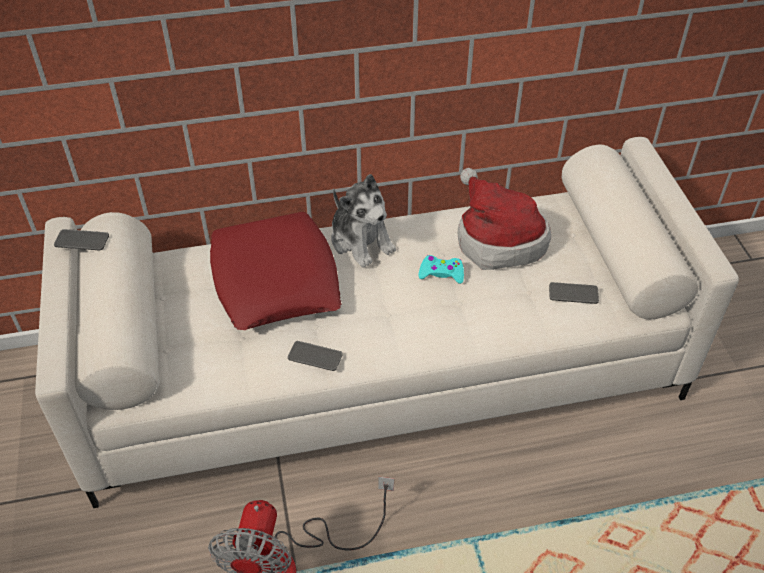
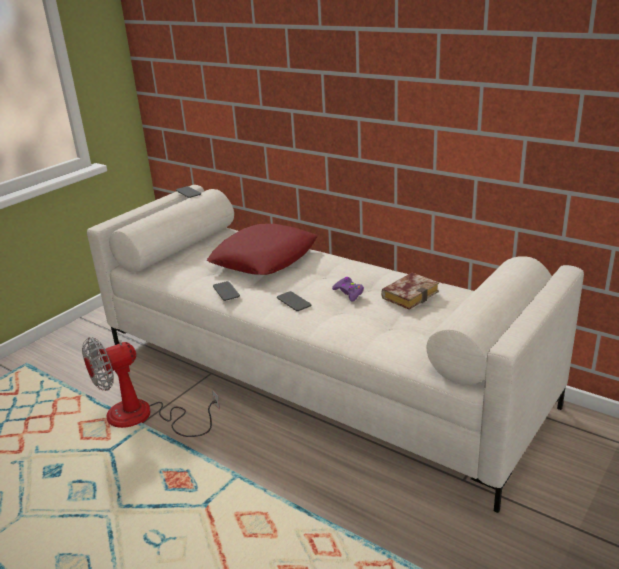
camera: 50 degrees right, 20 degrees down
plush toy [332,174,396,268] -> none
turquoise game controller [419,255,464,284] -> purple game controller [332,277,364,301]
hat [458,168,552,270] -> book [381,273,439,310]
phone [549,282,599,304] -> phone moved to [277,291,311,311]

